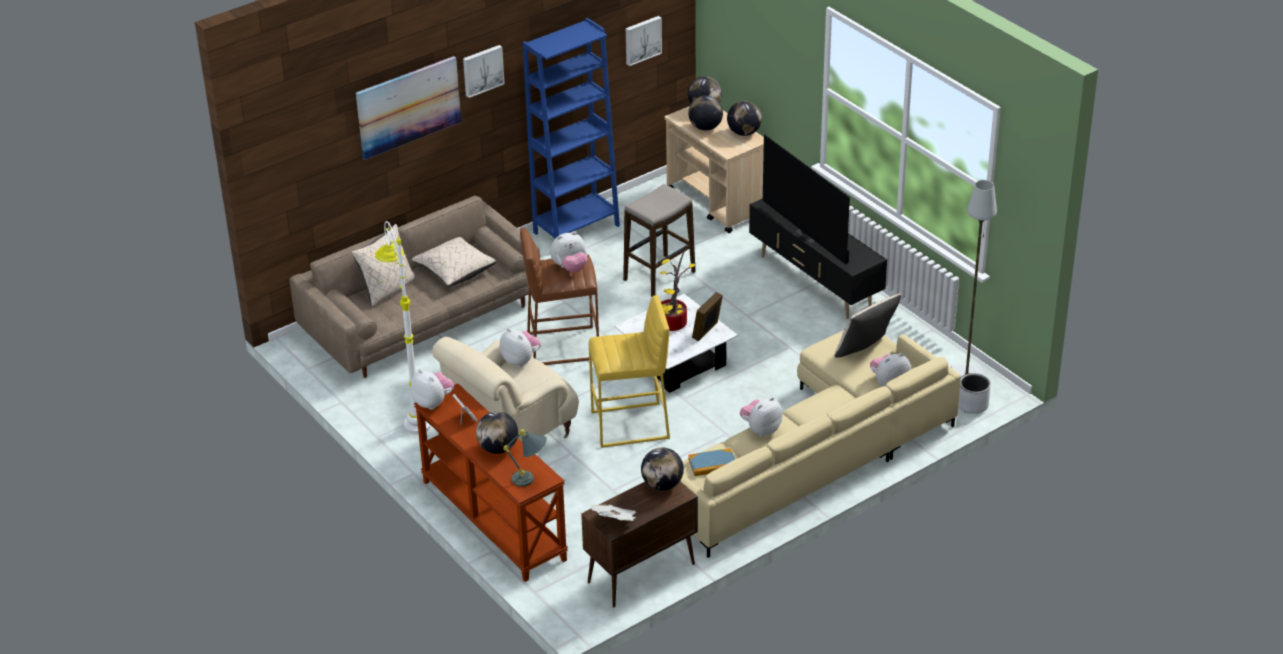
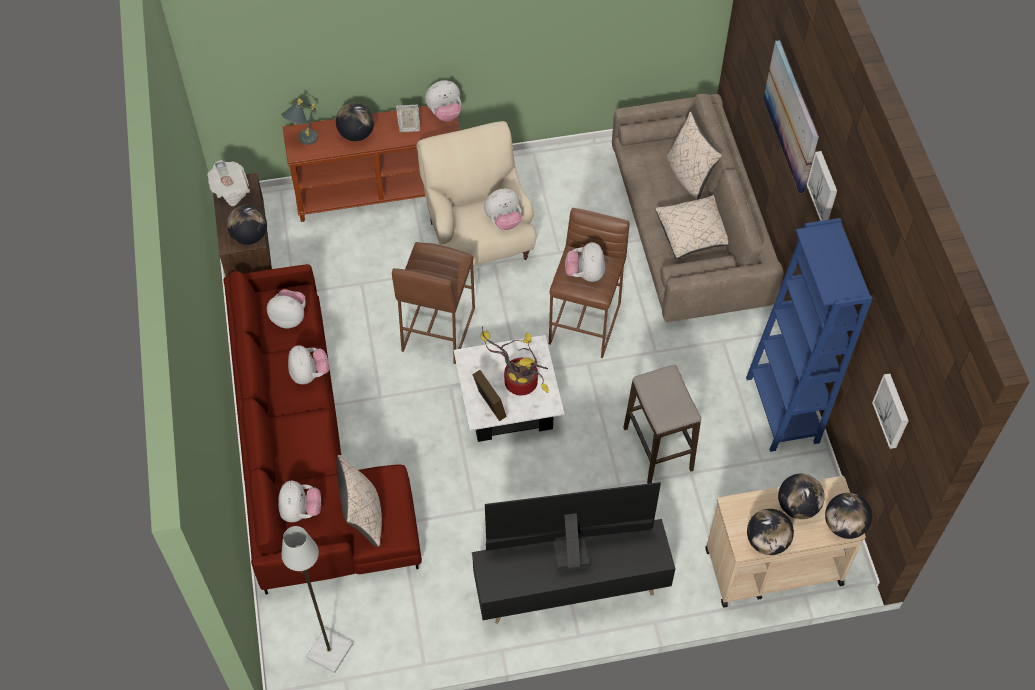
camera: 115 degrees right, 20 degrees up
white floor lamp [375,221,431,435] -> none
yellow stool [589,295,670,448] -> brown stool [392,242,475,364]
beige sofa [680,330,961,558] -> red sofa [224,264,422,595]
book [688,448,735,476] -> plush toy [267,289,306,328]
grey planter [958,373,991,414] -> none

